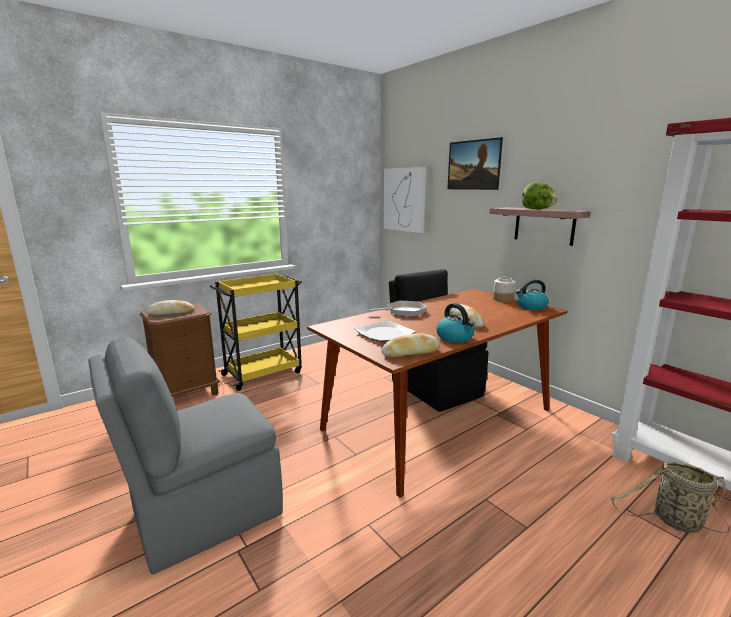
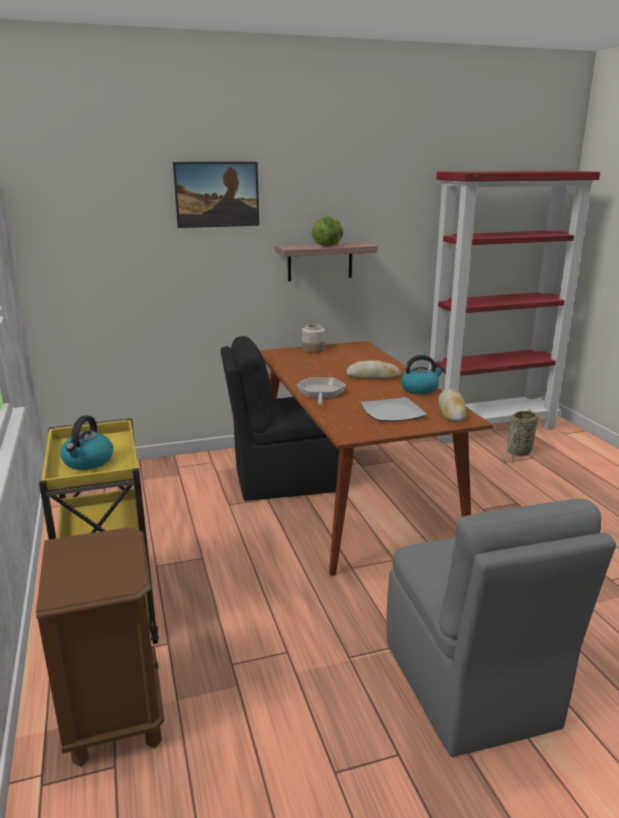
camera: 70 degrees left, 5 degrees up
bread [147,300,194,315] -> none
picture [383,167,429,234] -> none
kettle [516,279,549,310] -> kettle moved to [60,415,113,470]

